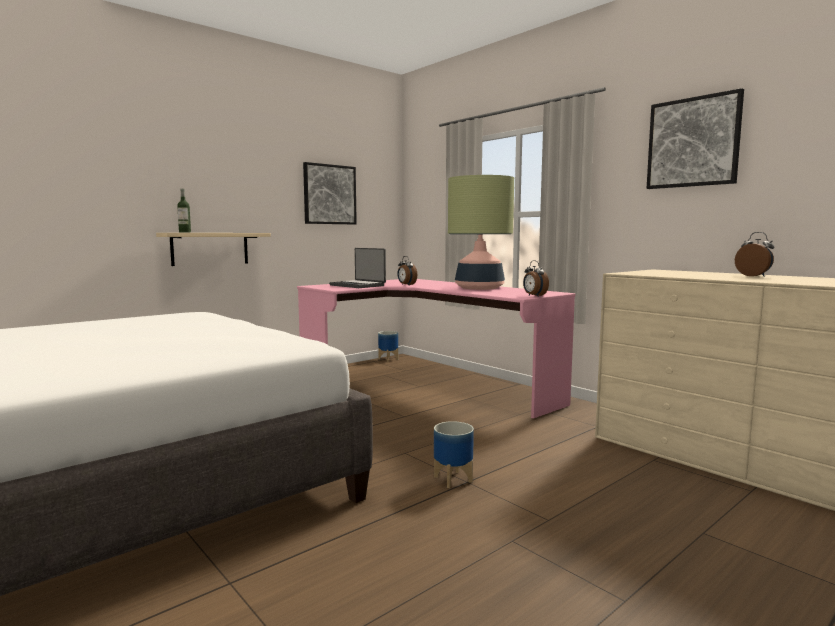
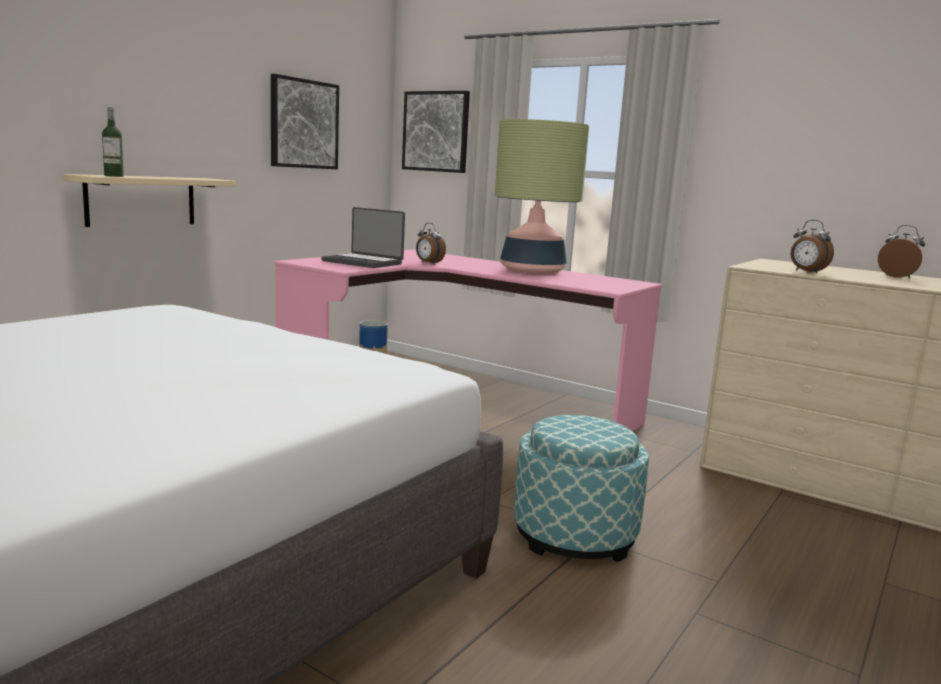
camera: 15 degrees left, 5 degrees up
planter [434,421,474,488] -> ottoman [514,415,649,562]
alarm clock [523,260,549,297] -> alarm clock moved to [791,220,834,274]
picture [646,88,744,189] -> picture moved to [402,91,470,173]

